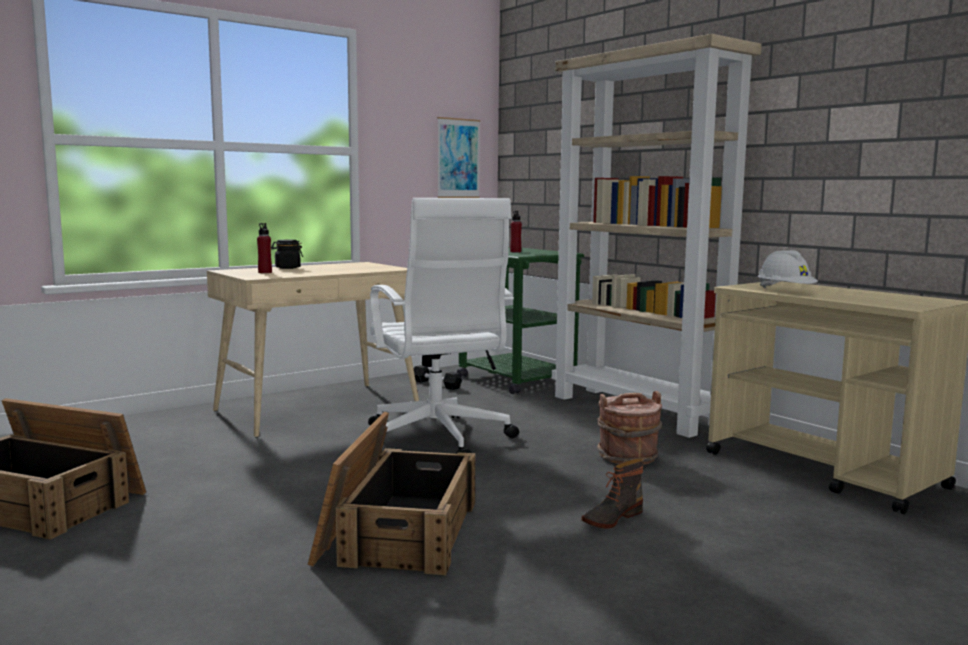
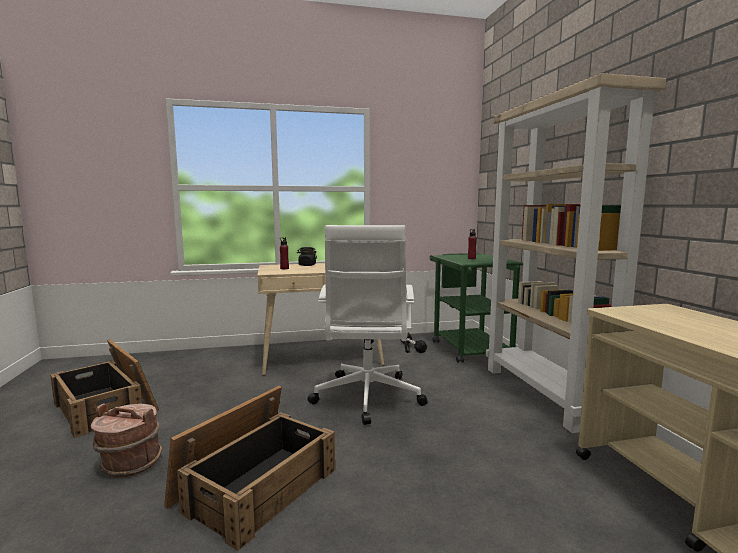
camera: 25 degrees right, 0 degrees up
picture [437,117,480,198] -> none
boot [581,459,644,529] -> none
brown bucket [597,391,662,465] -> brown bucket moved to [91,403,162,478]
white hard hat [758,250,818,288] -> none

